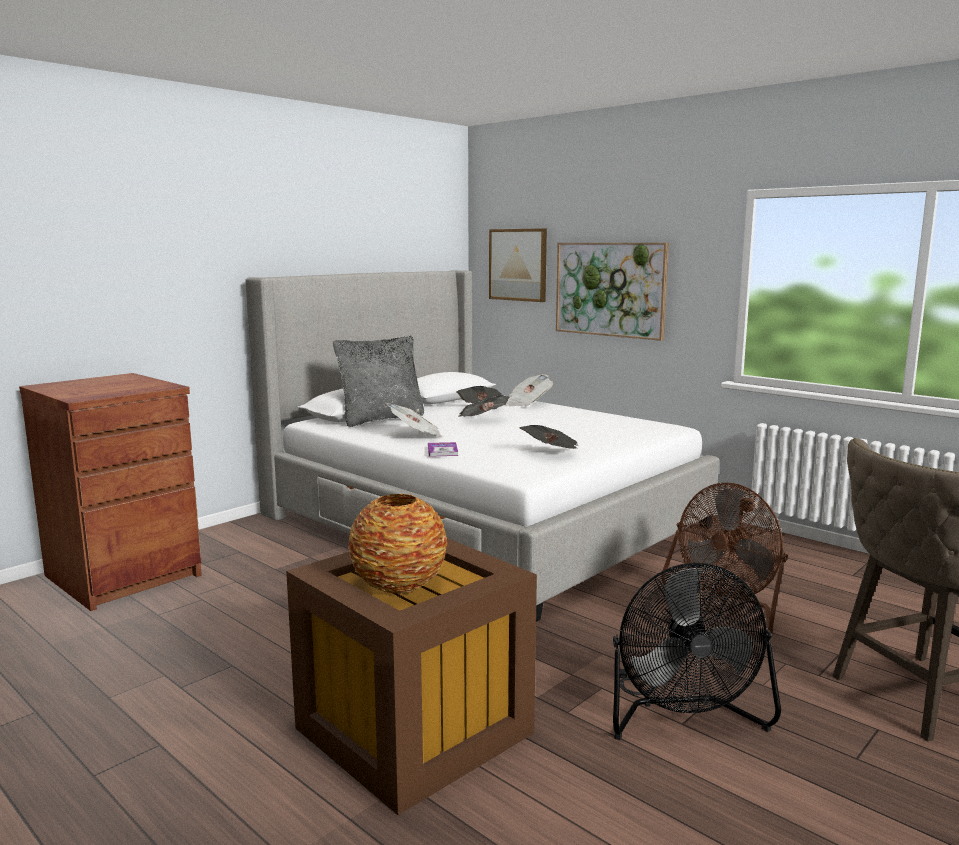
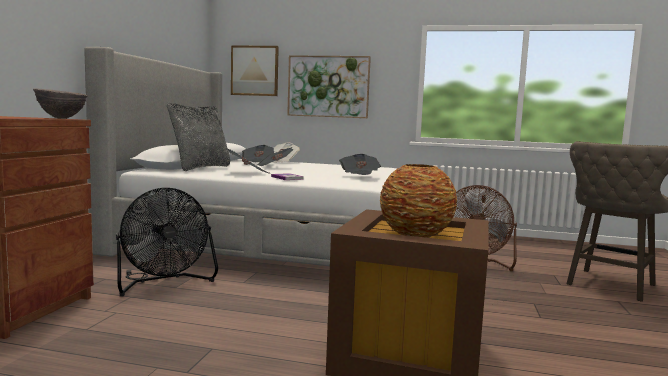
camera: 30 degrees left, 5 degrees down
black fan [613,563,781,740] -> black fan moved to [116,188,218,296]
none -> brown bowl [33,88,88,119]

